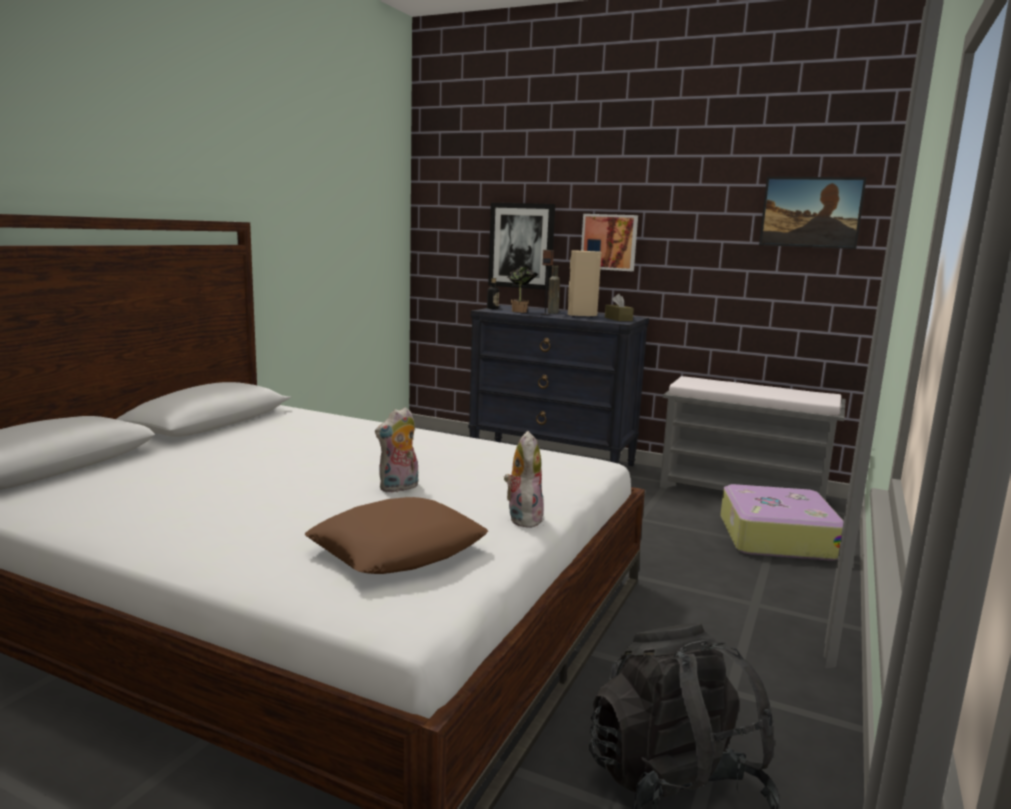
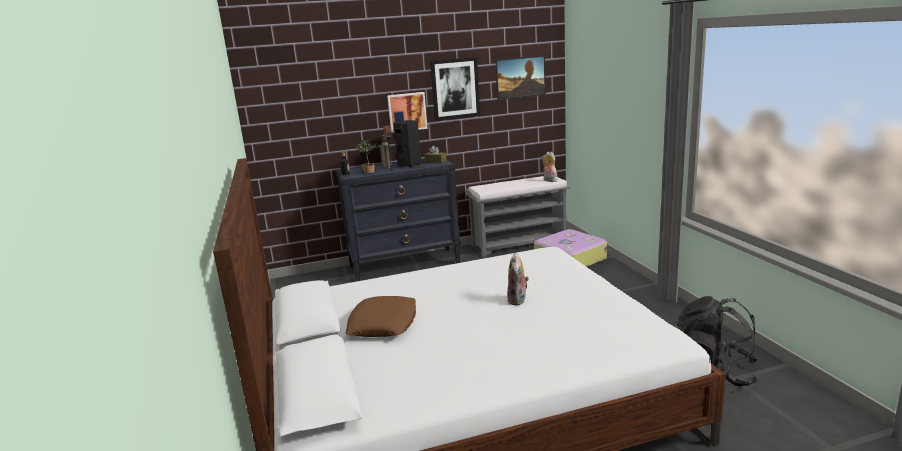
camera: 40 degrees left, 5 degrees up
brown pillow [305,497,488,574] -> brown pillow moved to [346,296,416,337]
picture [488,203,555,290] -> picture moved to [430,57,480,121]
plush toy [504,431,544,528] -> plush toy moved to [542,152,558,182]
beige speaker [568,250,601,318] -> black speaker [393,120,421,167]

